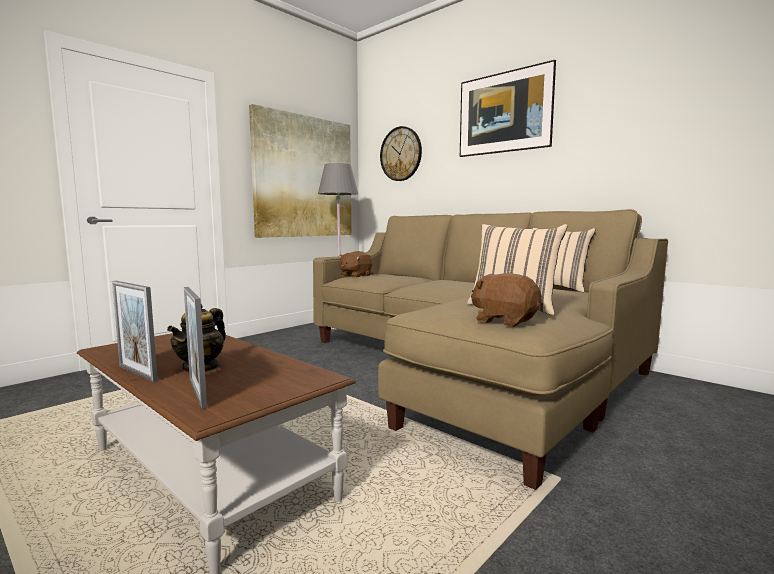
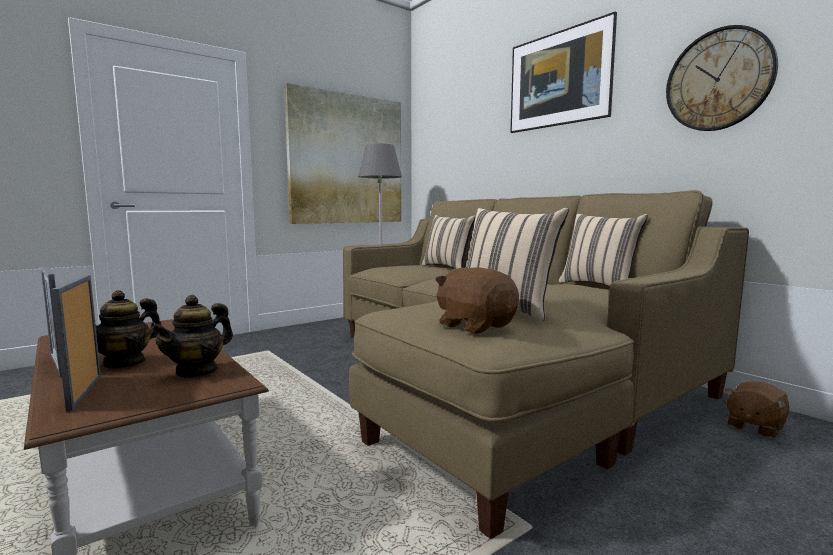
camera: 10 degrees right, 0 degrees up
brown plush toy [339,251,373,277] -> brown plush toy moved to [724,381,790,438]
wall clock [380,126,422,181] -> wall clock moved to [666,25,778,131]
none -> teapot [150,295,233,378]
none -> beige pillow [422,215,475,269]

